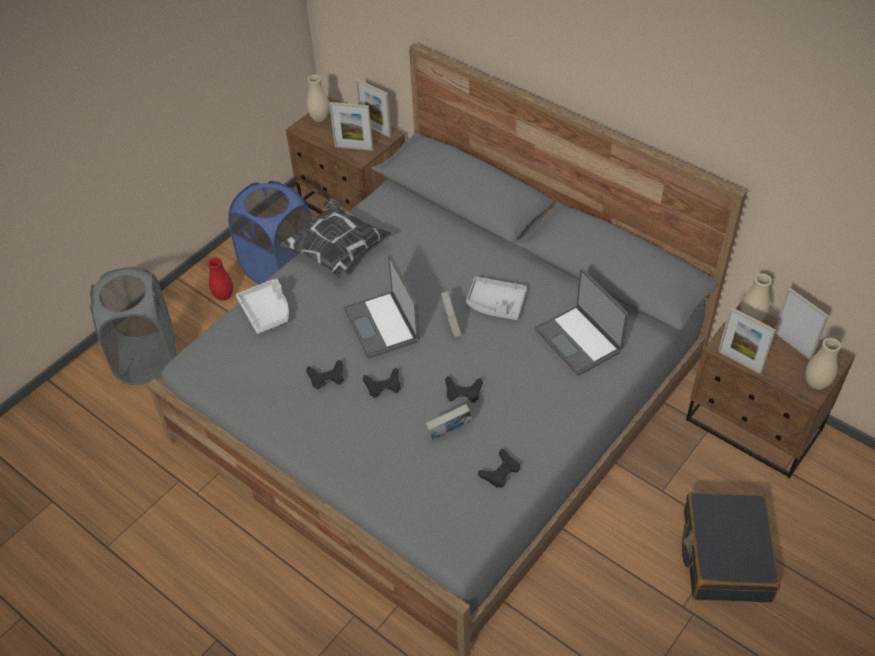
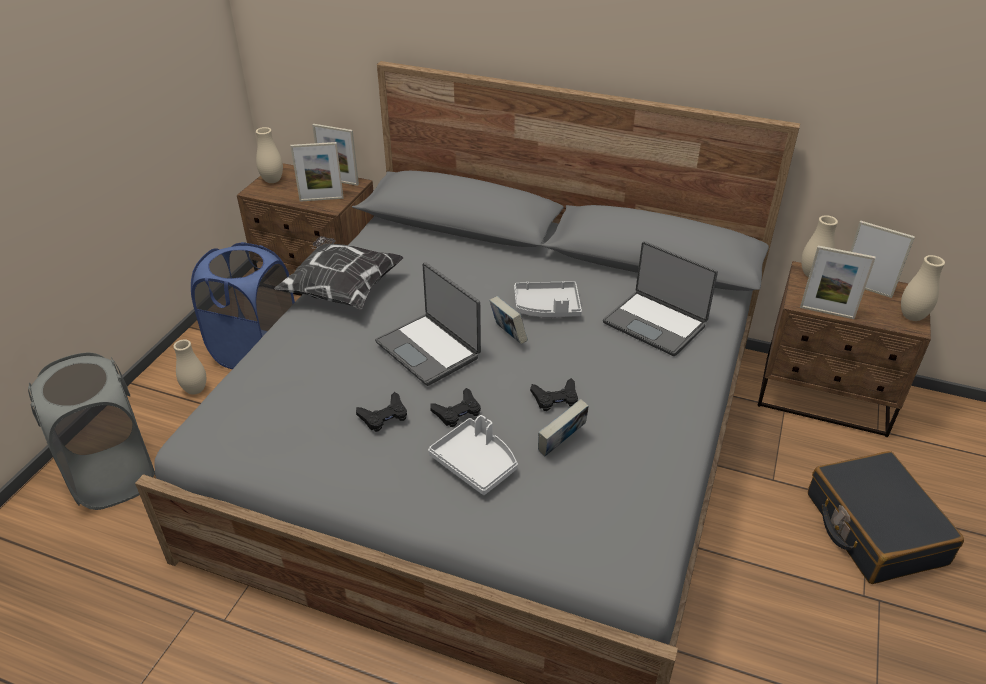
camera: 20 degrees left, 10 degrees down
red vase [208,257,233,301] -> beige vase [173,339,206,394]
white tray [236,279,289,334] -> white tray moved to [428,415,518,495]
black game controller [478,449,520,488] -> none

